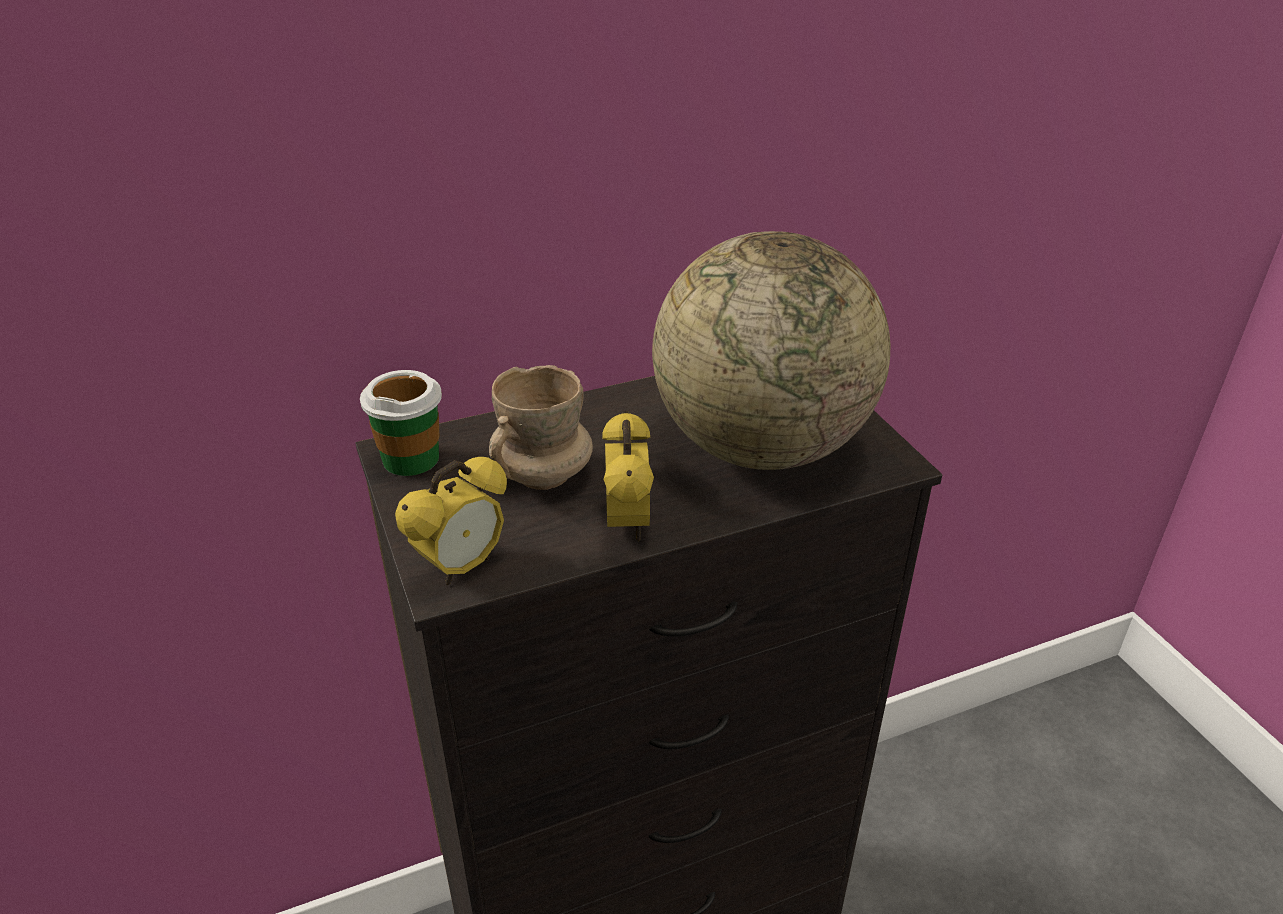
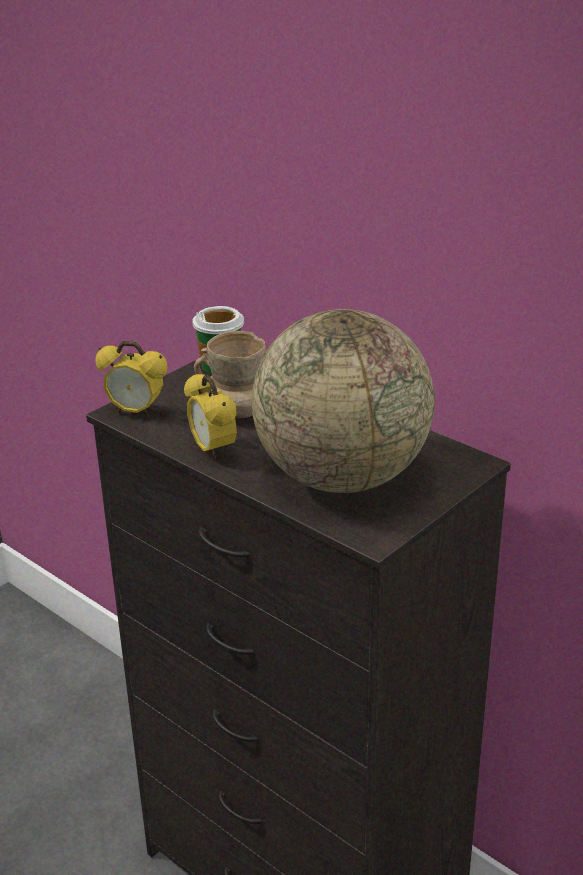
camera: 65 degrees right, 5 degrees down
alarm clock [602,411,654,541] -> alarm clock turned 90 degrees clockwise [184,373,237,461]

